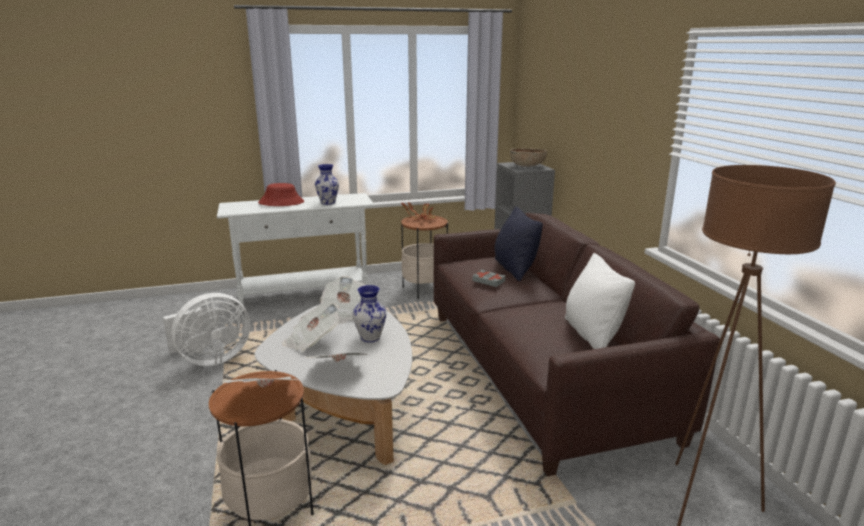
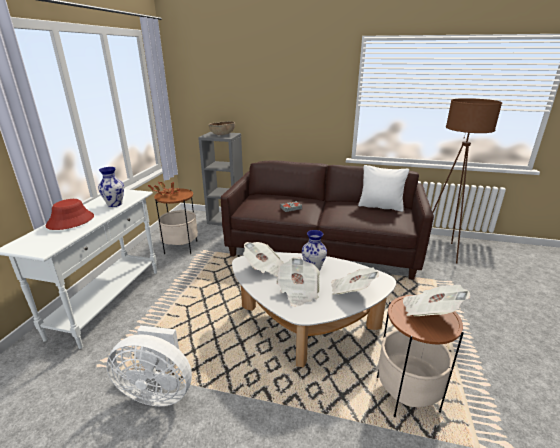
camera: 60 degrees left, 5 degrees up
white fan [163,293,250,366] -> white fan turned 105 degrees clockwise [106,326,192,406]
black pillow [494,206,543,281] -> none

